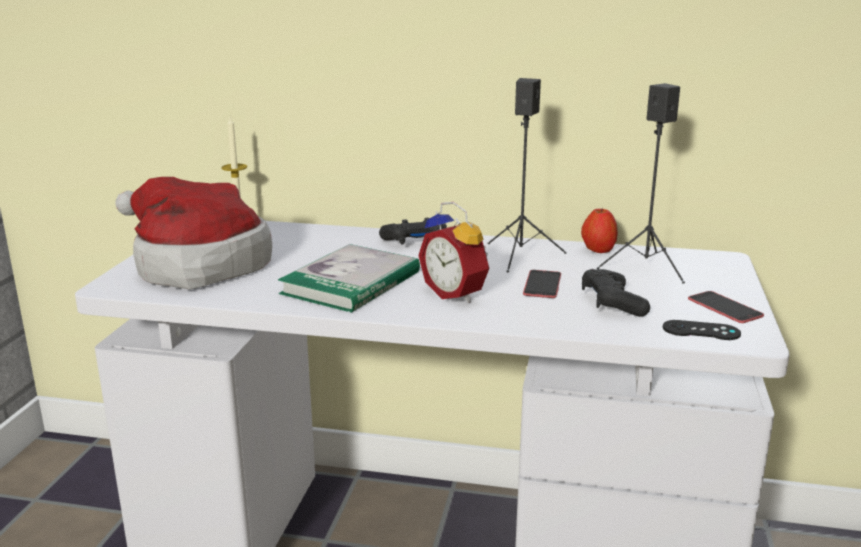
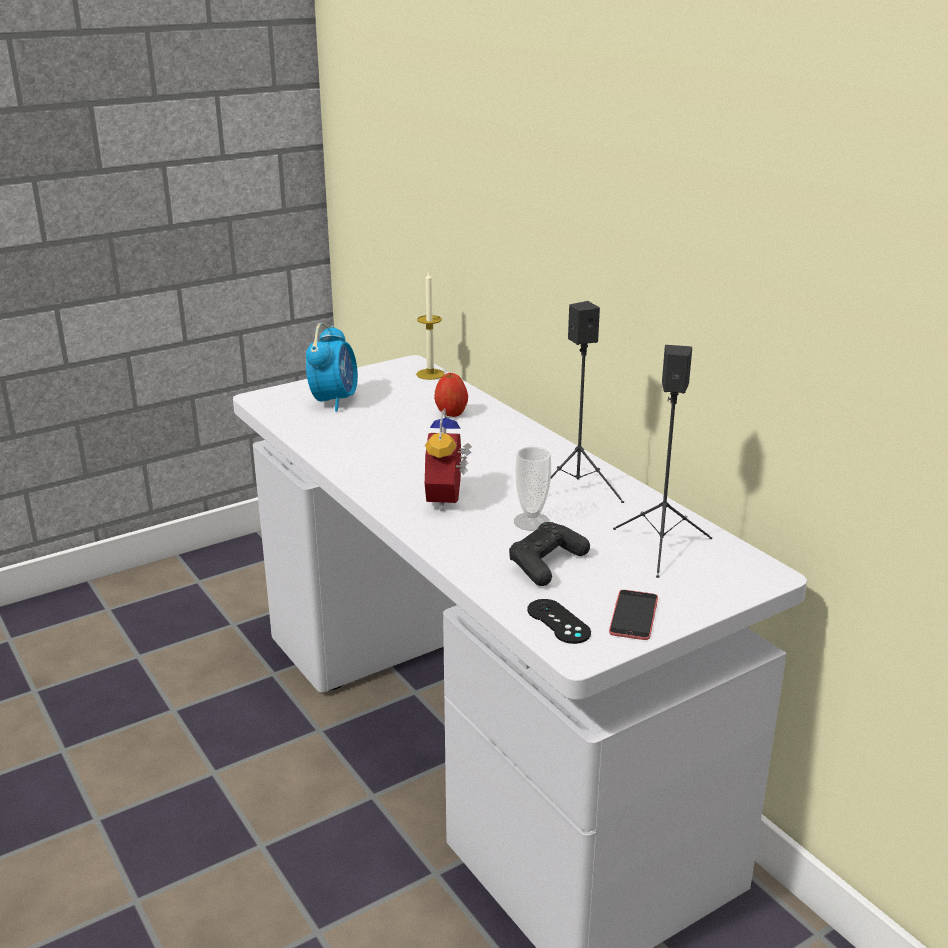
camera: 45 degrees right, 5 degrees up
hat [116,177,272,290] -> alarm clock [306,323,358,412]
book [278,244,420,313] -> none
black game controller [379,218,447,245] -> none
phone [523,270,561,298] -> cup [514,447,551,531]
apple [581,208,618,253] -> apple moved to [434,373,468,417]

